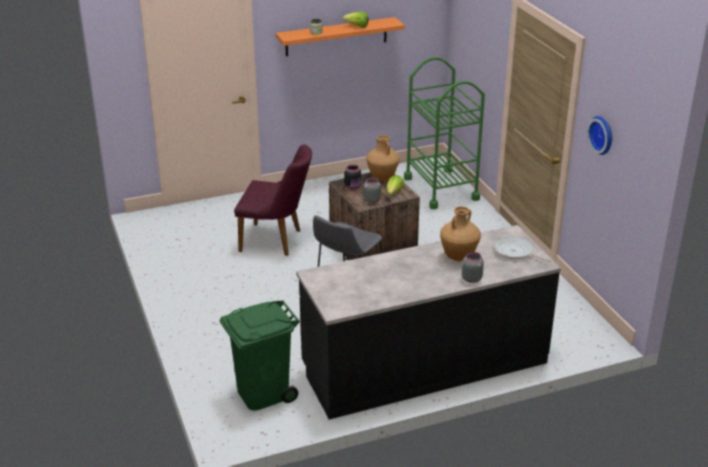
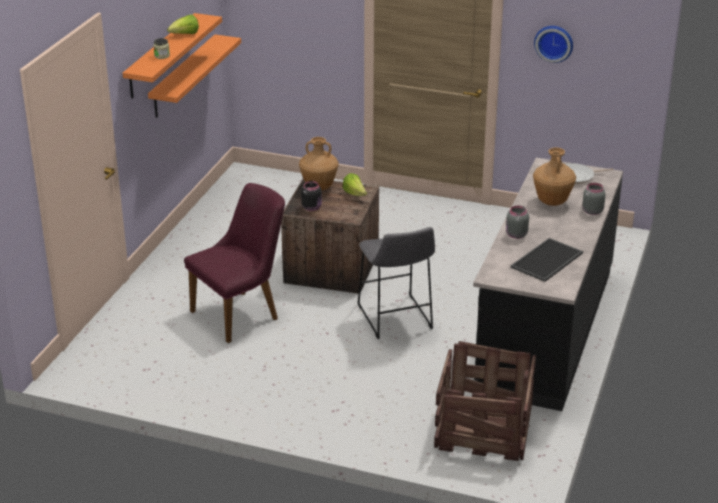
camera: 50 degrees left, 0 degrees up
green trash can [220,301,300,411] -> crate [434,341,536,461]
grey jar [364,177,381,203] -> grey jar moved to [506,206,529,239]
green cart [404,57,485,209] -> none
none -> orange shelf [148,34,241,118]
none -> tray [510,238,583,282]

